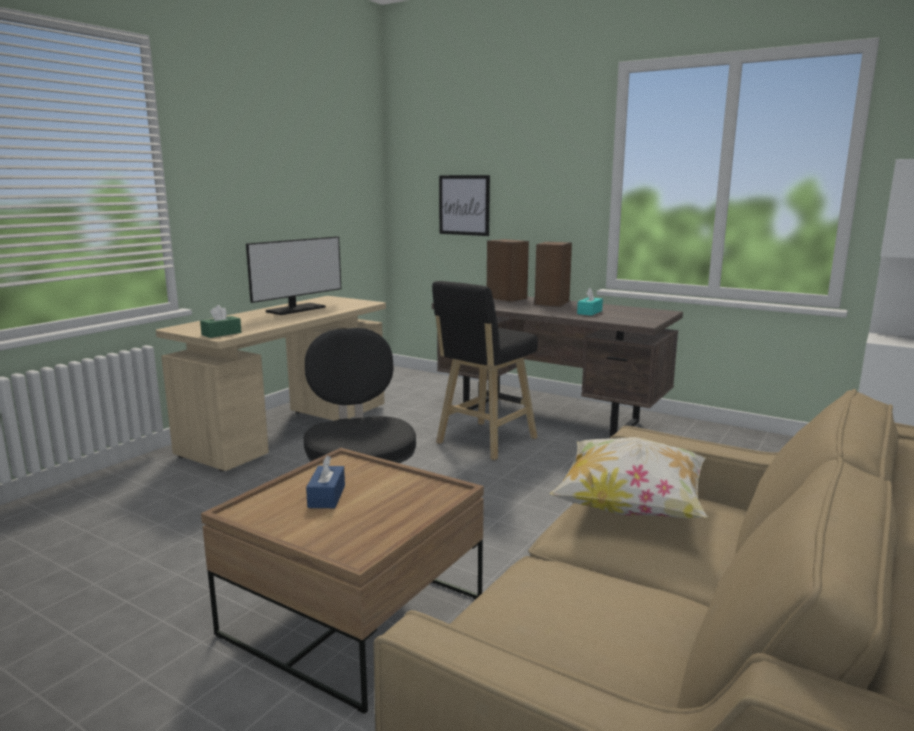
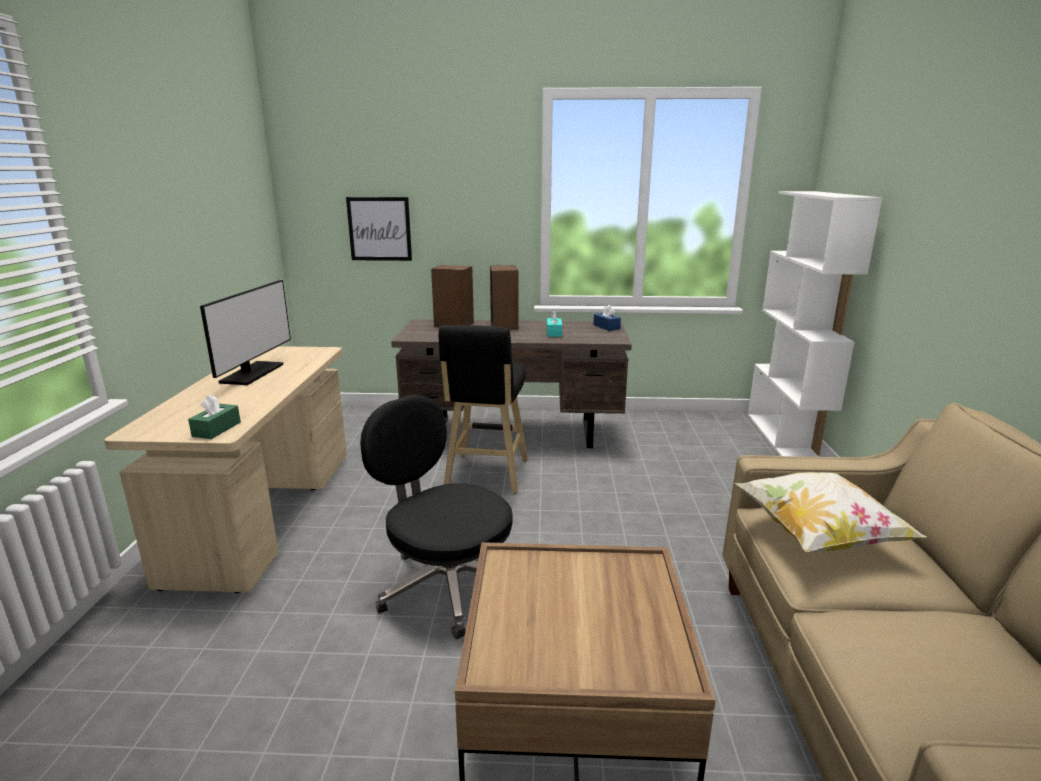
camera: 30 degrees left, 5 degrees up
blue tissue box [306,456,345,508] -> blue tissue box moved to [594,305,621,331]

